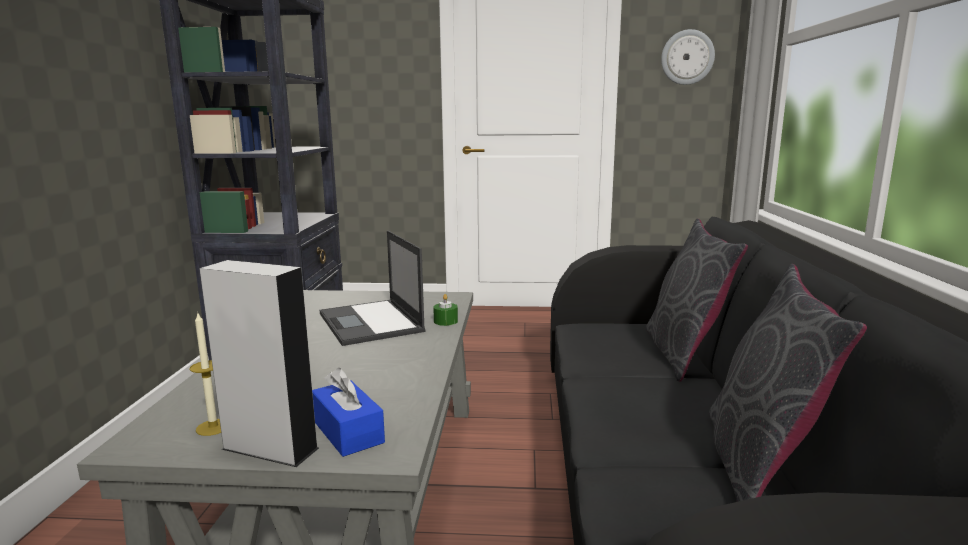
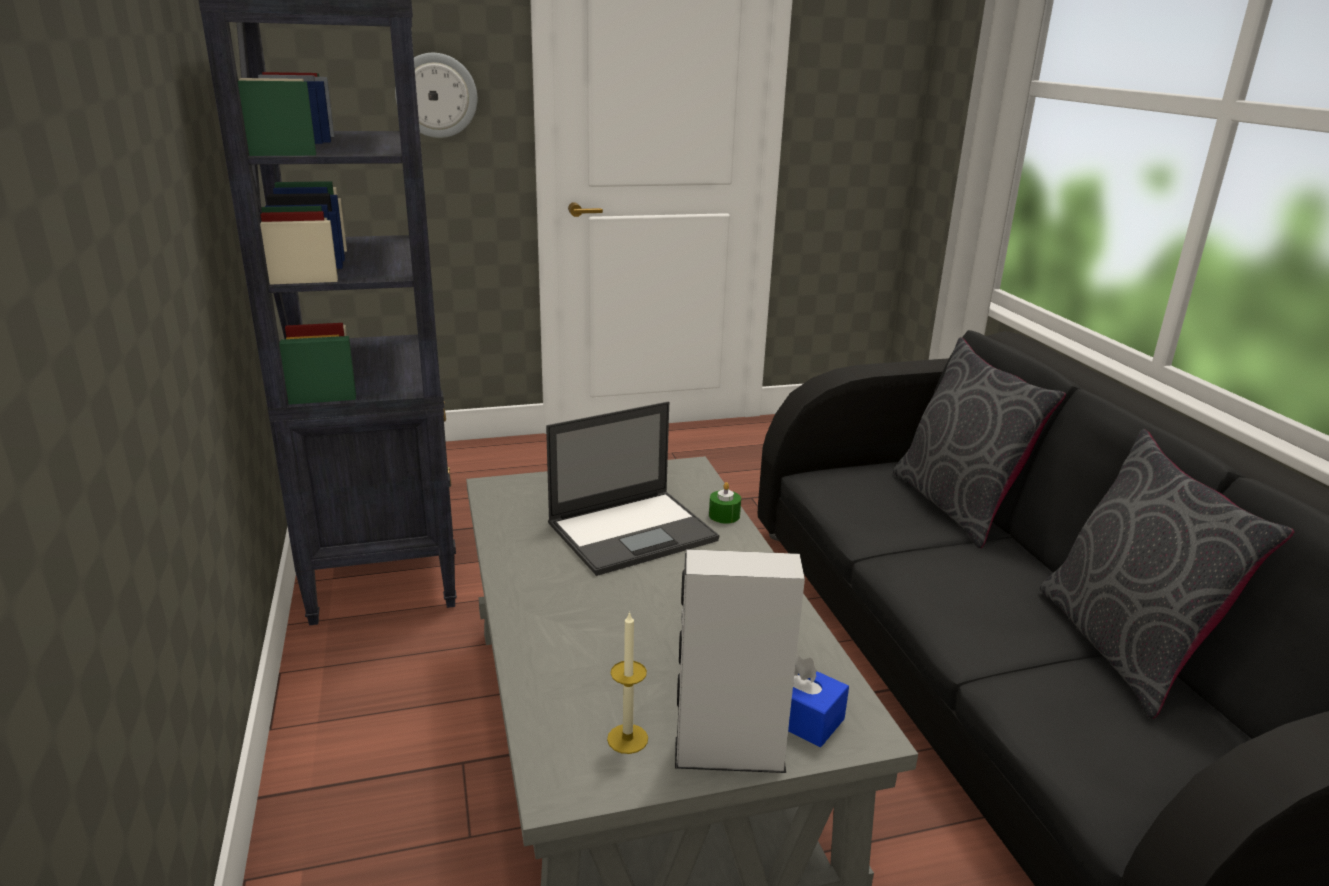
camera: 20 degrees left, 10 degrees up
laptop [320,230,426,346] -> laptop turned 75 degrees counterclockwise [546,401,719,576]
wall clock [661,29,715,85] -> wall clock moved to [395,53,478,138]

